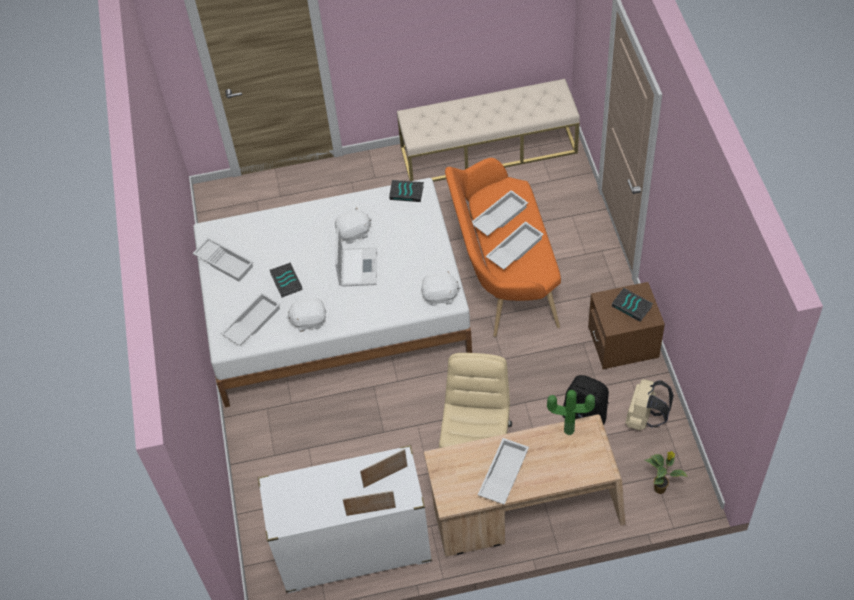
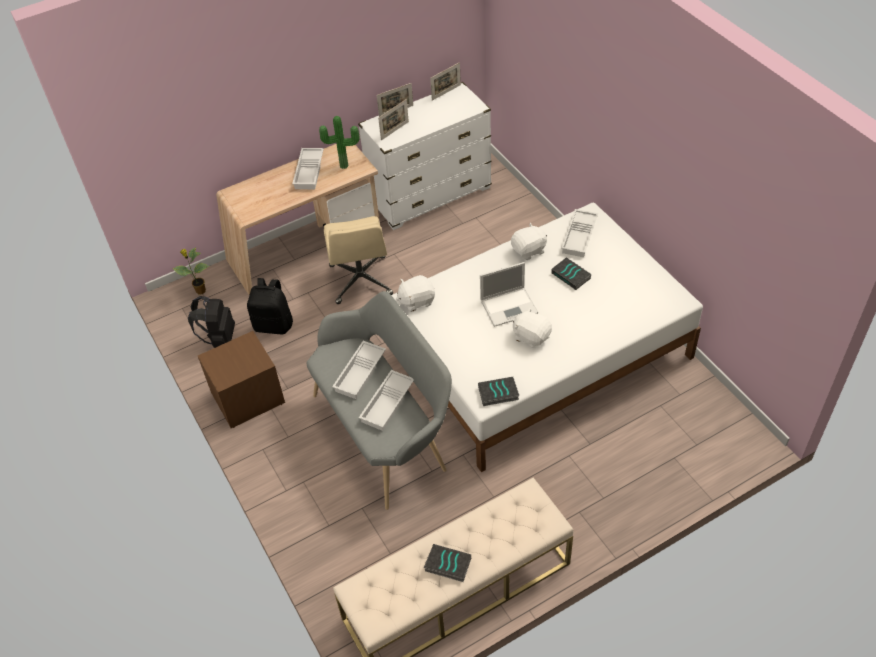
camera: 160 degrees right, 5 degrees down
white tray [192,237,253,282] -> none
white plush toy [335,207,372,244] -> white plush toy turned 75 degrees clockwise [512,307,552,348]
laptop [335,228,377,287] -> laptop turned 90 degrees counterclockwise [480,262,538,327]
orange bench [445,158,561,337] -> grey bench [306,291,452,510]
potted plant [547,390,595,435] -> potted plant moved to [319,116,360,169]
book [612,288,653,322] -> book moved to [424,544,471,582]
beige backpack [625,379,674,431] -> black backpack [188,296,235,348]
none -> picture frame [430,62,461,100]

